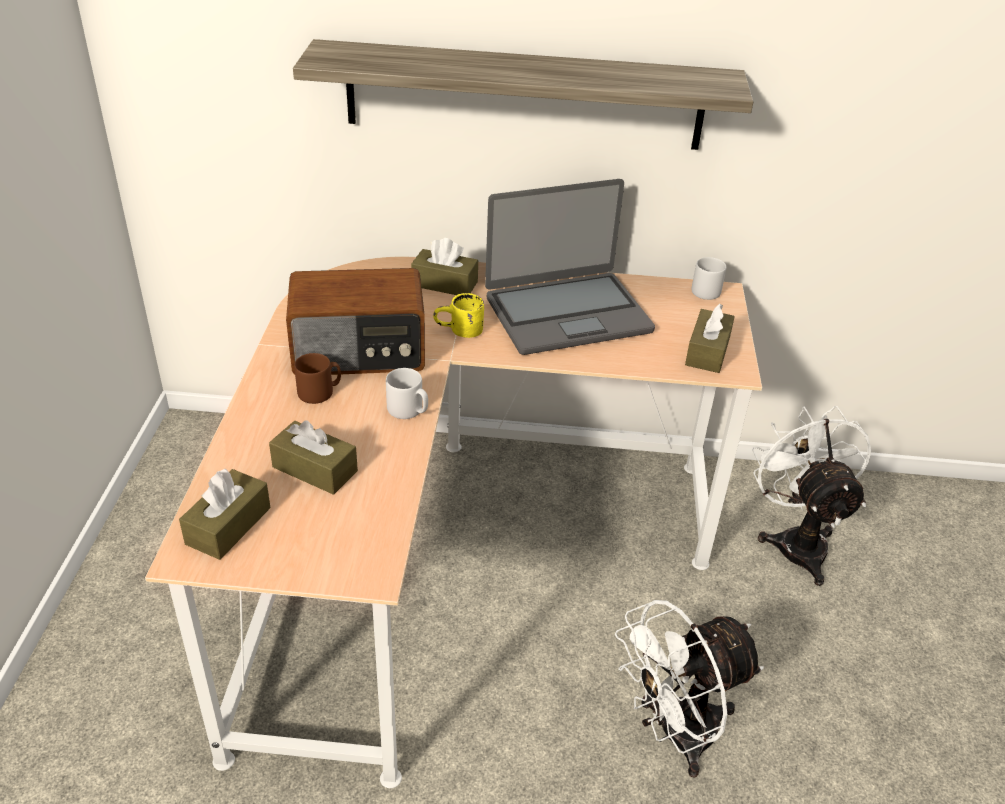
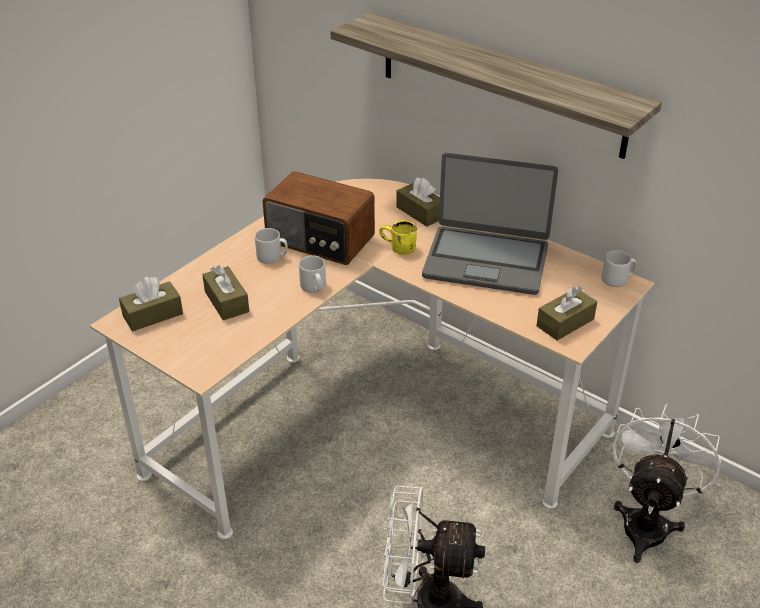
camera: 35 degrees right, 0 degrees up
brown mug [294,353,341,404] -> grey mug [255,228,288,264]

